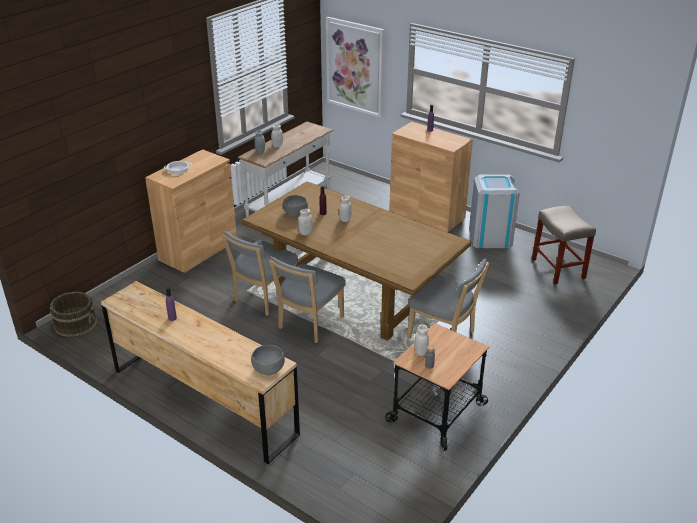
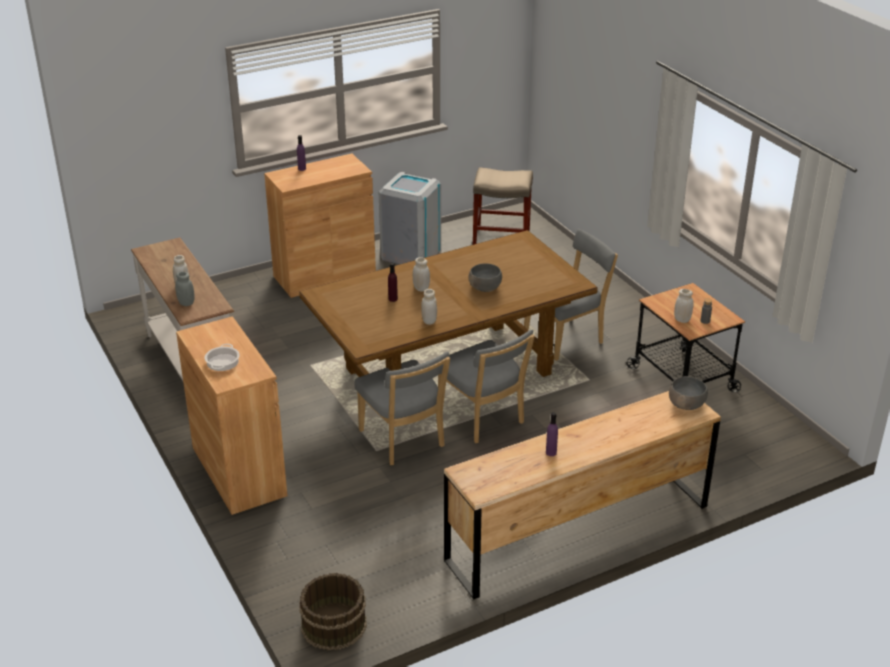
camera: 65 degrees left, 0 degrees up
grey bowl [283,195,308,217] -> grey bowl moved to [469,263,502,292]
picture [326,17,384,118] -> none

